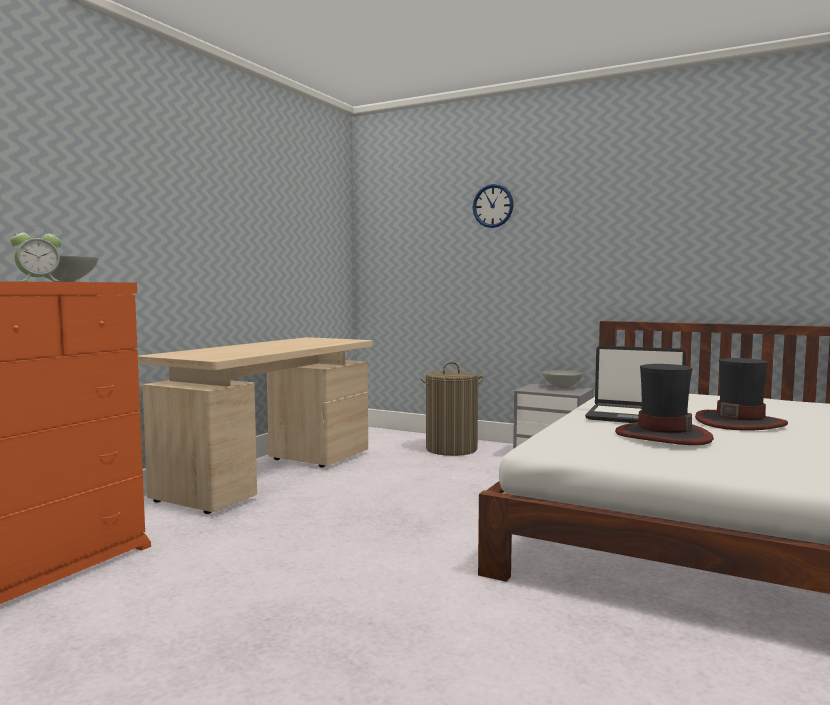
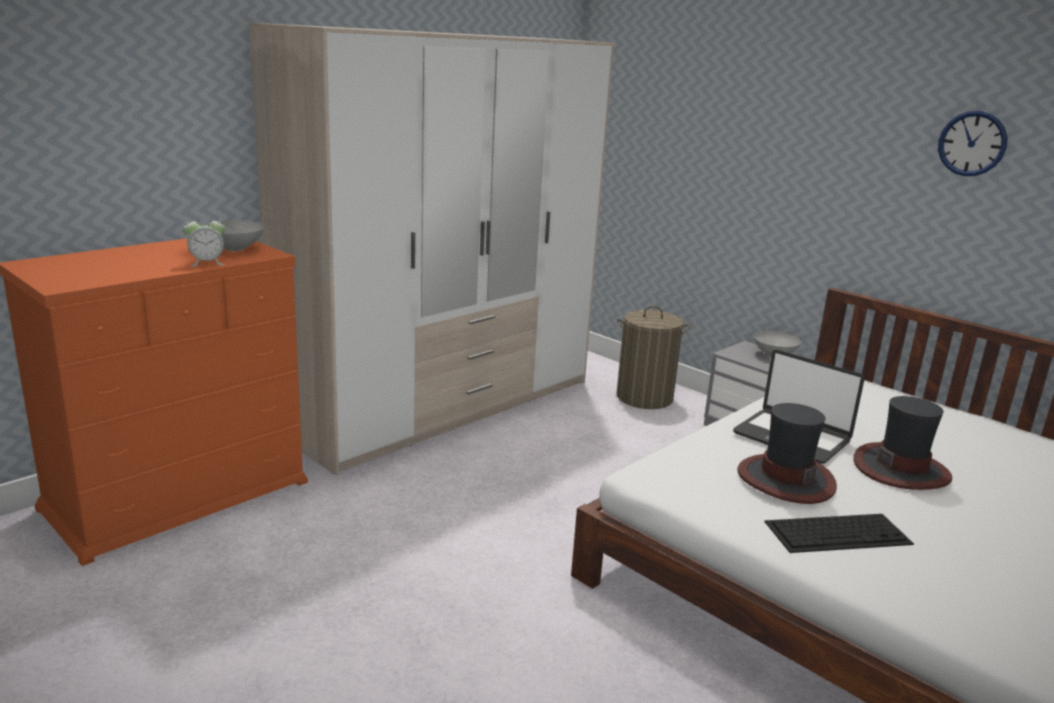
camera: 15 degrees right, 15 degrees up
beige desk [138,337,373,514] -> wardrobe [249,23,615,475]
wall clock [473,184,514,228] -> wall clock moved to [938,111,1008,176]
none -> keyboard [764,514,914,553]

